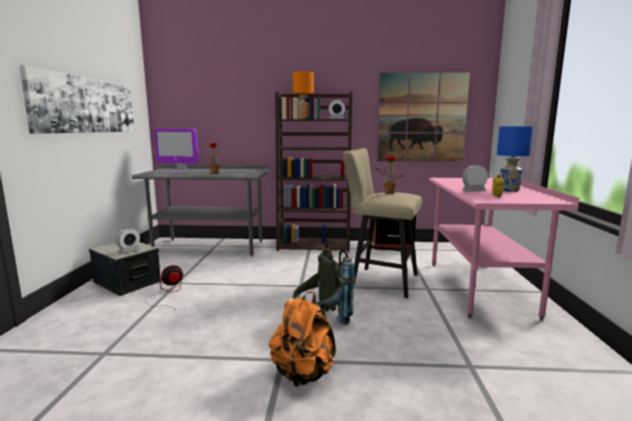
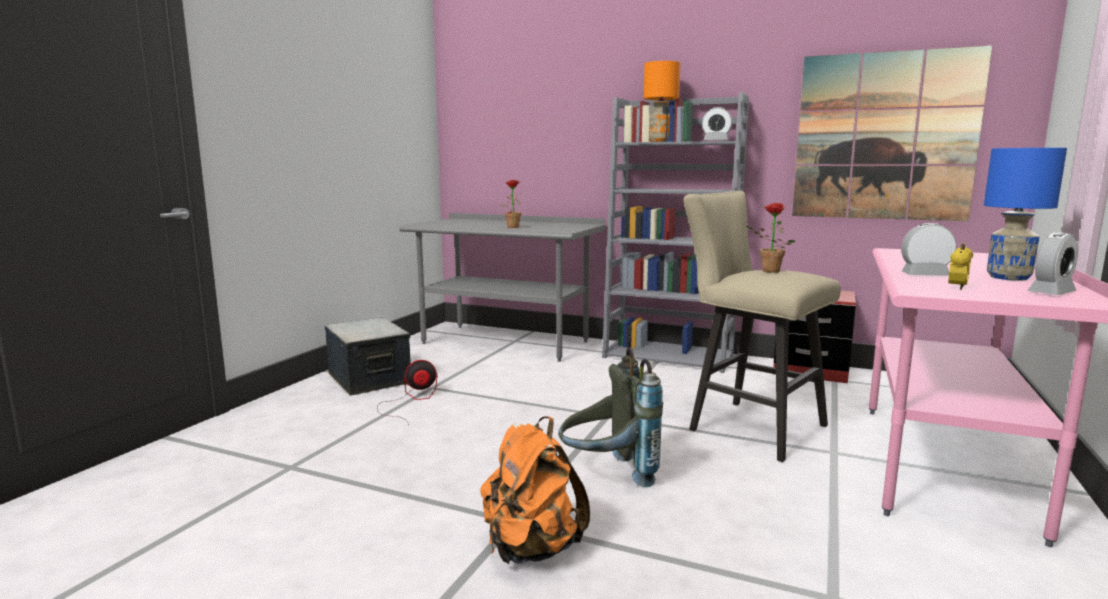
camera: 20 degrees right, 0 degrees up
picture [19,65,134,134] -> none
alarm clock [116,228,140,254] -> alarm clock moved to [1028,233,1078,295]
monitor [154,129,199,173] -> none
brown bookcase [275,92,352,252] -> grey bookcase [602,92,749,373]

